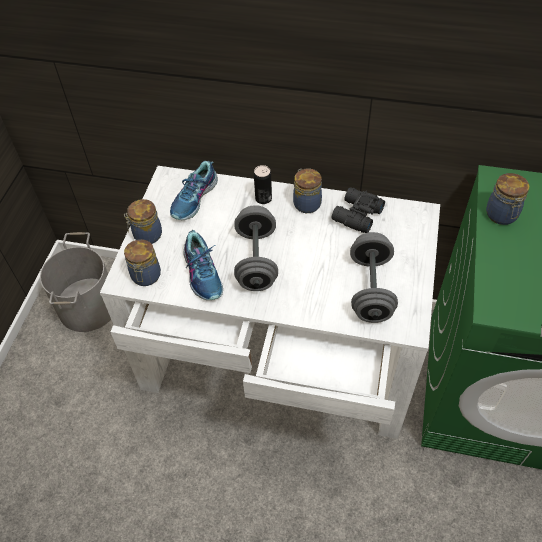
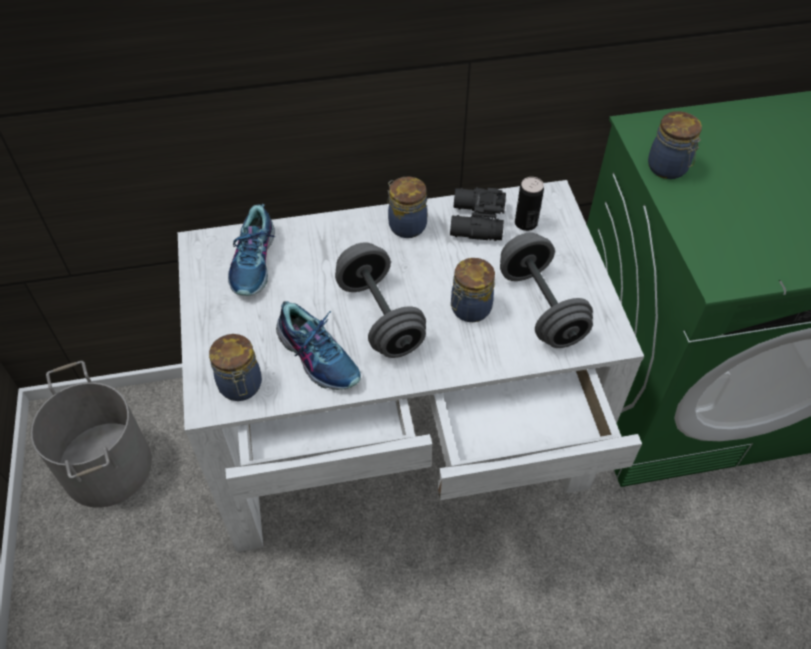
camera: 25 degrees left, 0 degrees up
jar [124,199,162,244] -> jar moved to [451,258,495,322]
can [254,165,272,204] -> can moved to [515,177,544,231]

